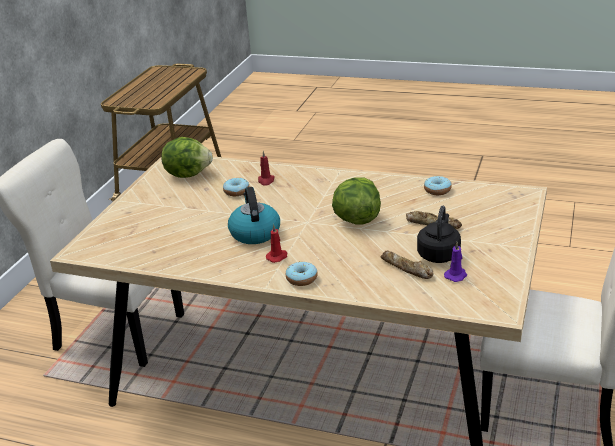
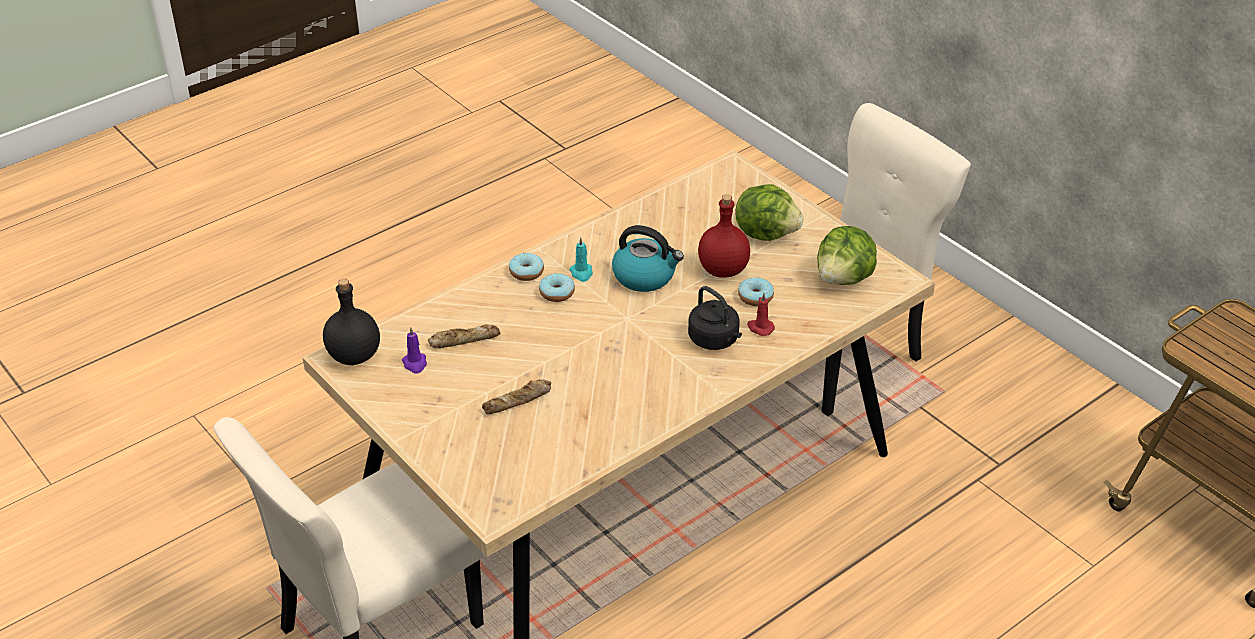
camera: 120 degrees right, 10 degrees up
red candle [266,224,287,263] -> turquoise candle [569,237,593,282]
lettuce [332,177,381,225] -> lettuce moved to [735,184,803,241]
black kettle [417,206,461,263] -> black kettle moved to [688,286,742,350]
donut [424,176,452,195] -> donut moved to [539,273,575,302]
none -> black bottle [323,279,380,365]
none -> red bottle [698,194,750,278]

